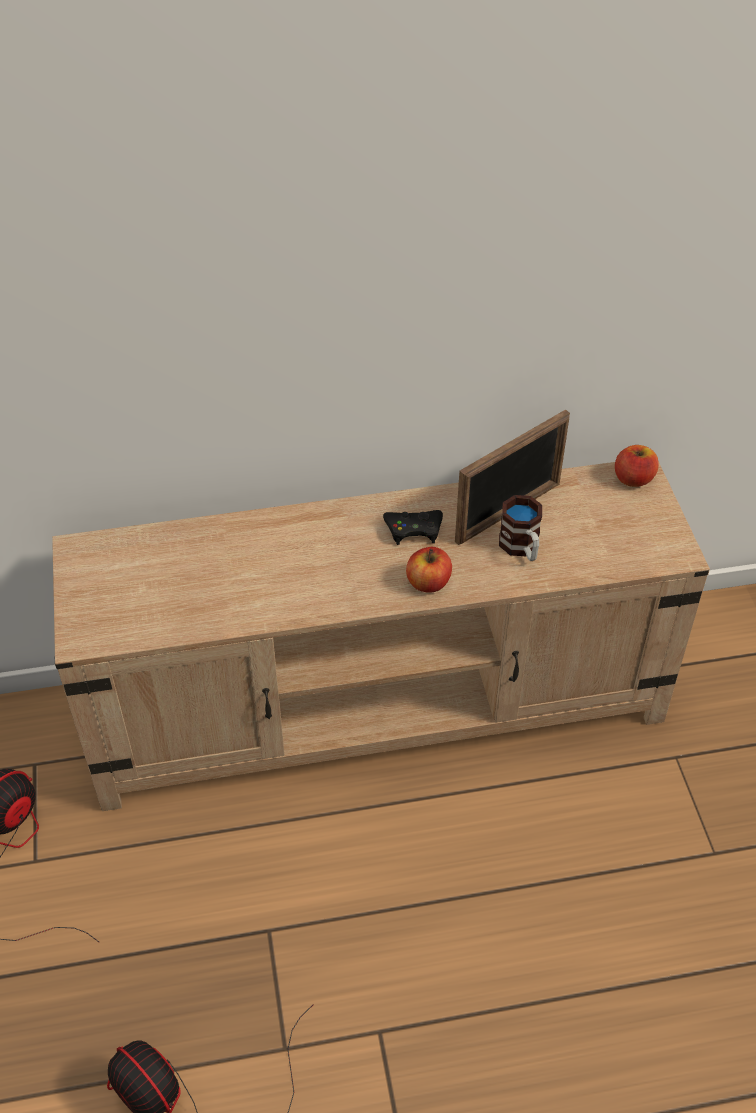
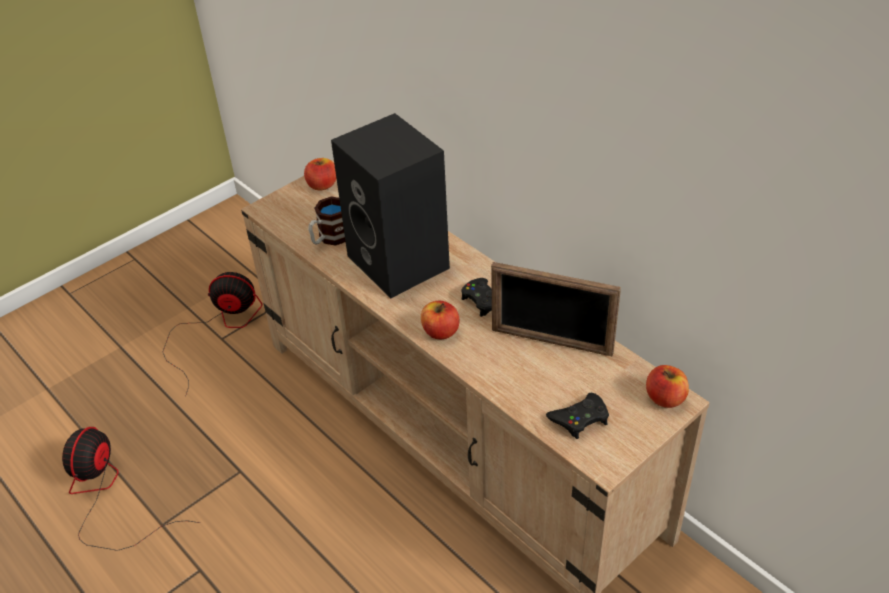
camera: 60 degrees right, 5 degrees down
mug [499,495,542,561] -> mug moved to [308,197,346,246]
none -> apple [304,158,336,191]
none -> black speaker [331,113,450,298]
none -> black game controller [546,393,609,439]

